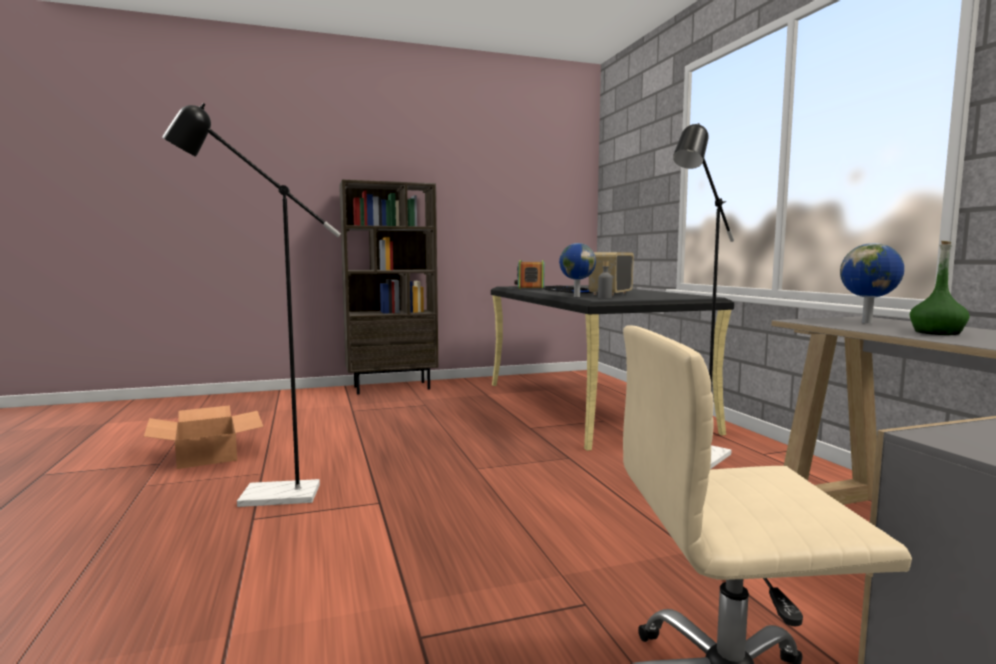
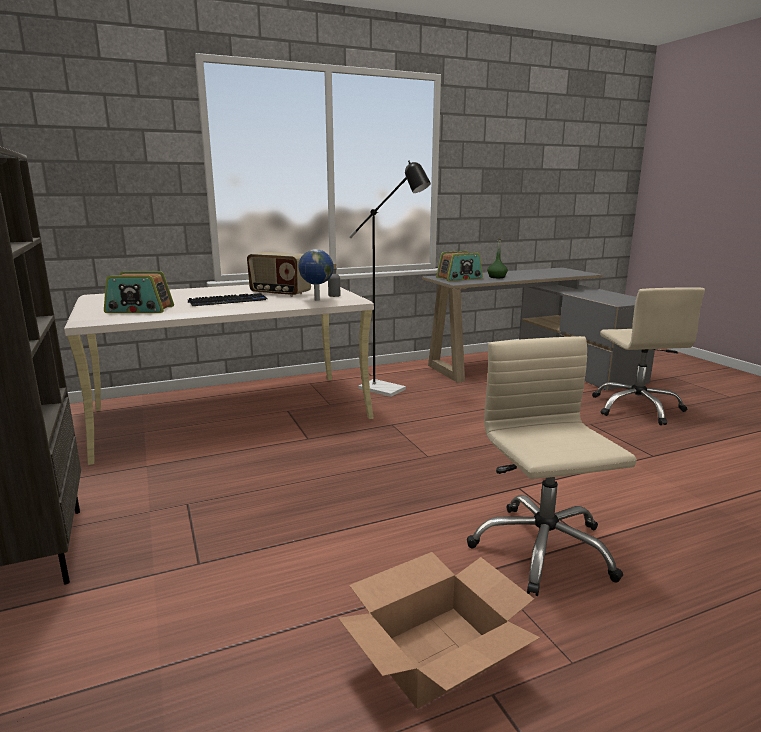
camera: 95 degrees left, 10 degrees up
black floor lamp [162,103,341,507] -> beige office chair [467,336,637,596]
black desk [491,285,734,451] -> beige desk [64,281,374,465]
globe [840,243,904,323] -> radio [436,251,483,281]

